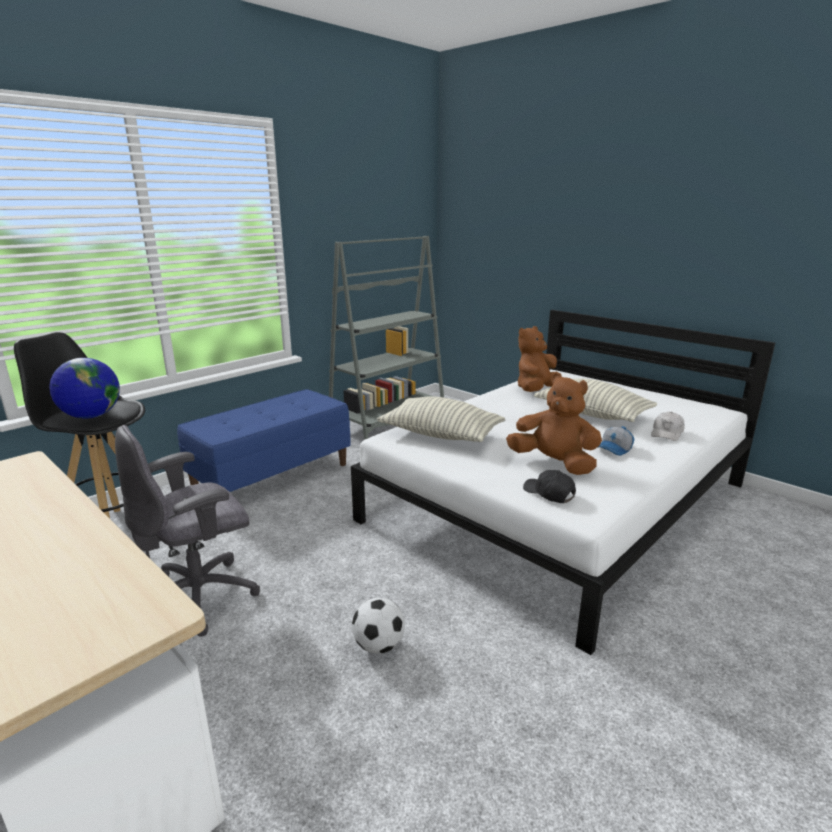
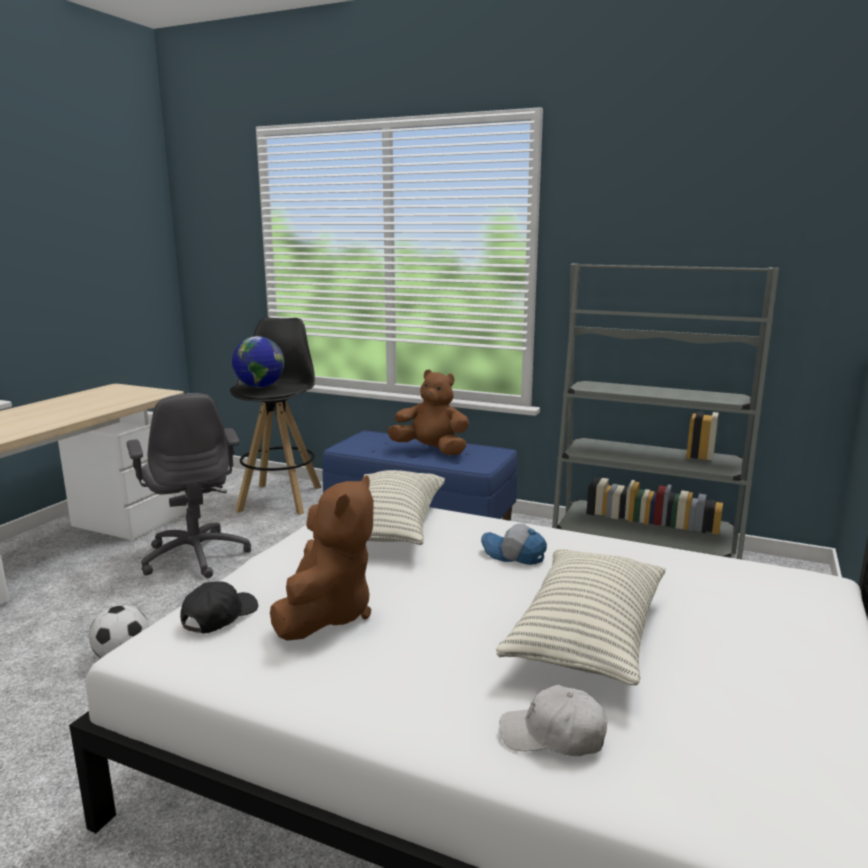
camera: 70 degrees right, 5 degrees down
grey office chair [115,425,260,637] -> grey office chair turned 150 degrees counterclockwise [126,393,251,578]
brown plush toy [518,326,561,392] -> brown plush toy moved to [387,369,469,455]
cap [597,426,634,456] -> cap moved to [481,524,547,565]

